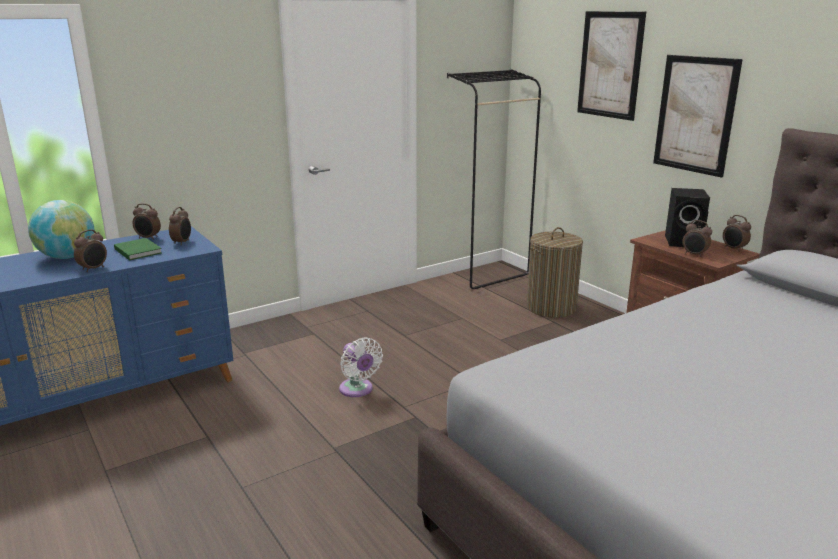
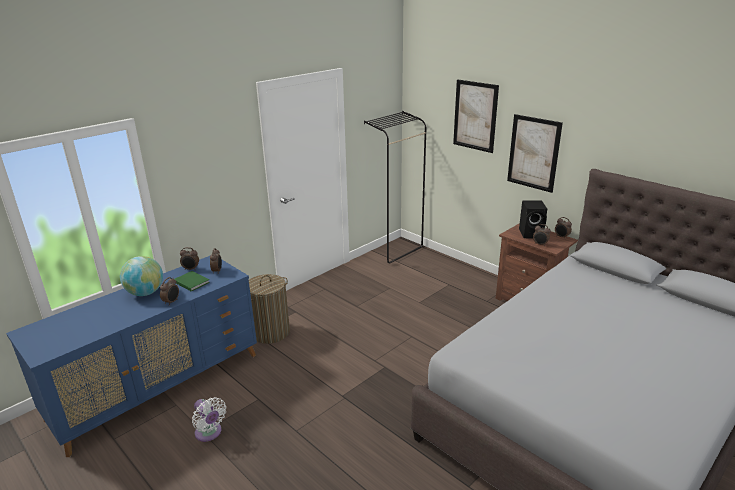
camera: 10 degrees left, 5 degrees up
white fan [339,337,383,397] -> white fan moved to [192,397,226,442]
laundry basket [527,227,583,318] -> laundry basket moved to [249,274,290,344]

